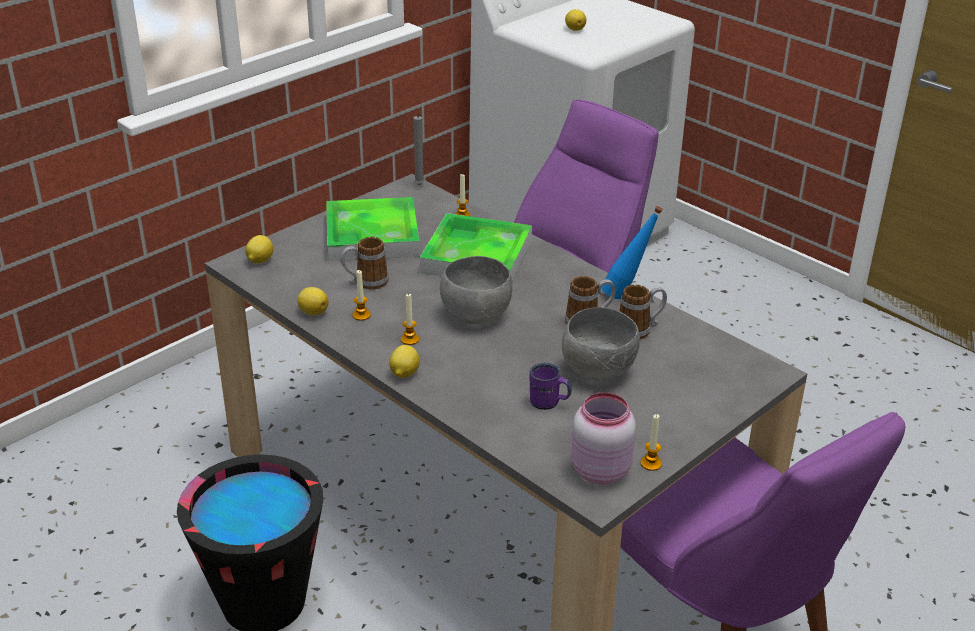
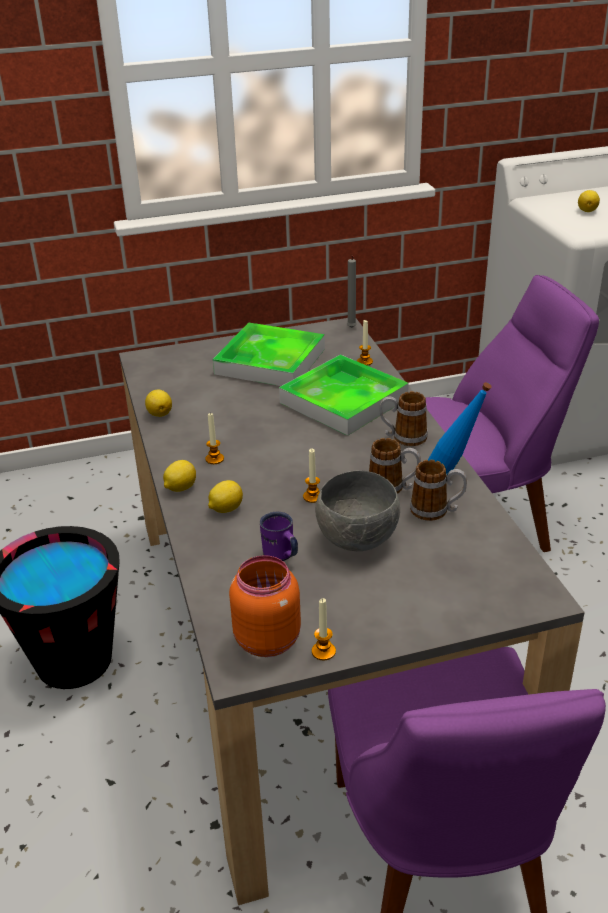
camera: 30 degrees right, 0 degrees up
lemon [245,235,273,263] -> lemon moved to [208,480,243,513]
mug [341,237,389,289] -> mug moved to [380,391,428,446]
candle [352,270,371,321] -> candle moved to [303,448,320,503]
grey bowl [440,256,513,324] -> none
pink jar [571,392,636,484] -> orange jar [229,555,301,657]

